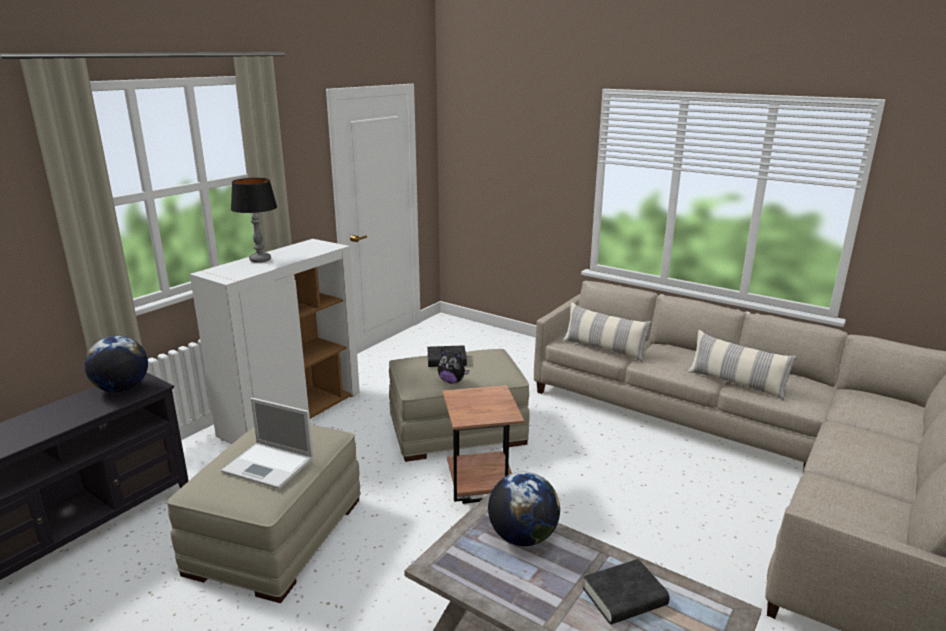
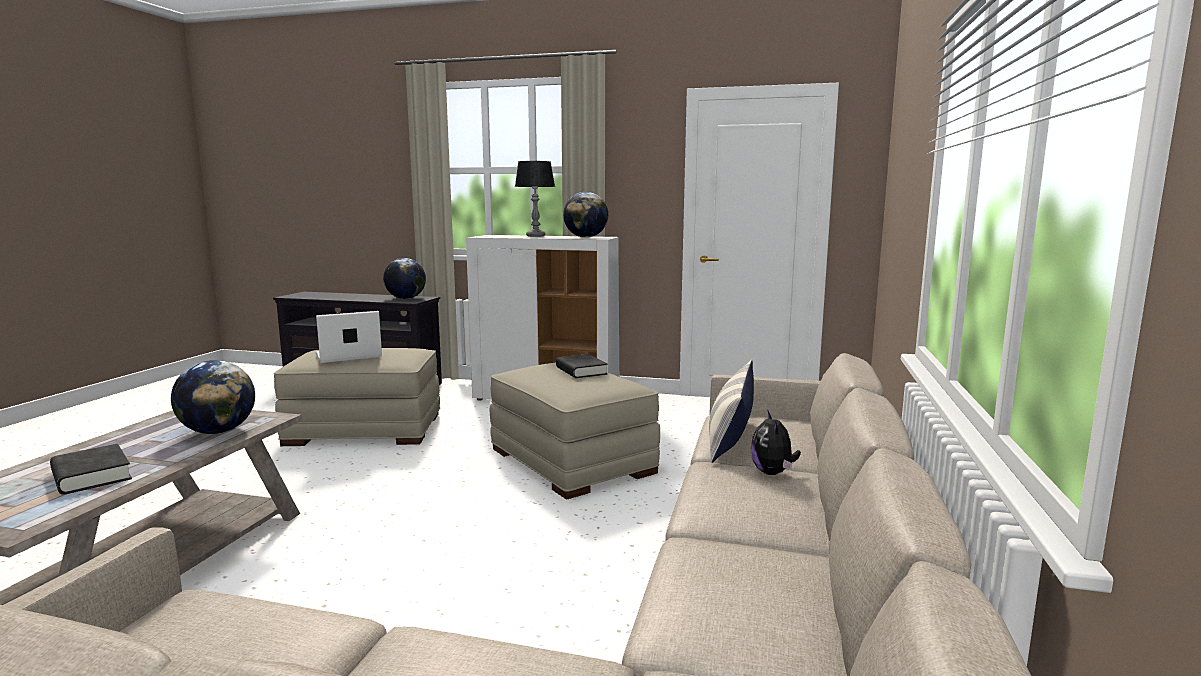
camera: 70 degrees right, 10 degrees down
laptop [221,398,313,489] -> laptop turned 60 degrees clockwise [316,311,382,363]
plush toy [438,349,469,384] -> plush toy moved to [751,411,801,475]
brown side table [442,385,525,504] -> none
pillow [688,330,796,401] -> none
none -> globe [563,192,608,238]

